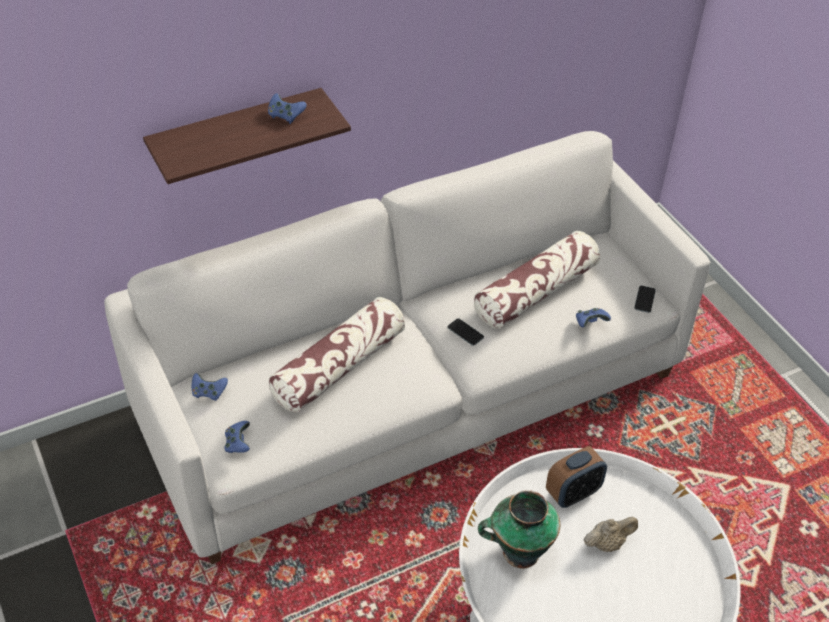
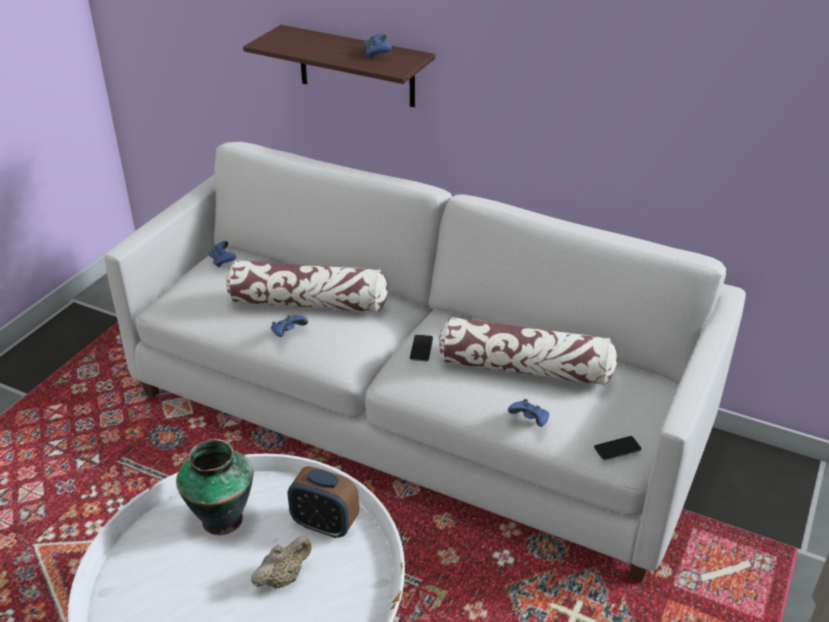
camera: 55 degrees right, 10 degrees down
blue game controller [225,421,250,453] -> blue game controller moved to [271,315,308,337]
beige teapot [584,517,638,552] -> beige teapot turned 75 degrees counterclockwise [251,536,312,589]

